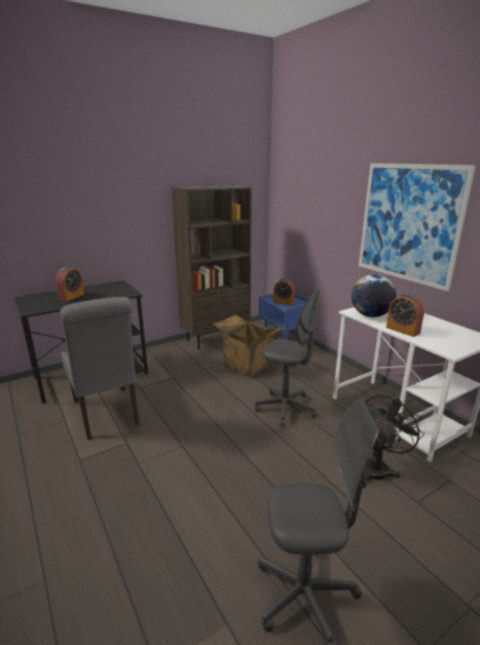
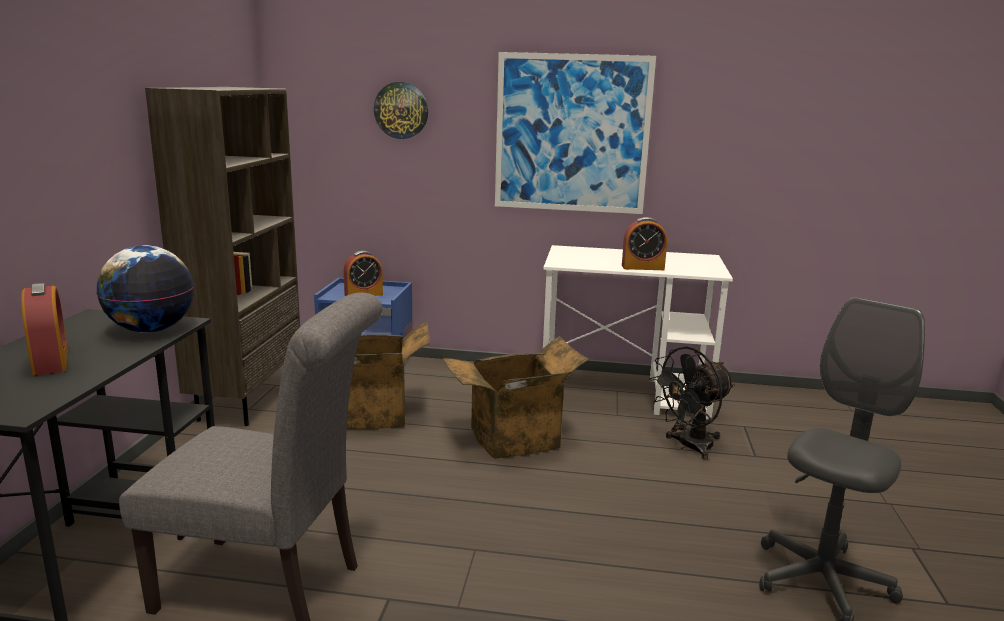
camera: 50 degrees left, 5 degrees down
grey office chair [255,289,321,427] -> cardboard box [442,336,589,459]
globe [351,274,397,317] -> globe moved to [96,245,194,333]
black fan [365,392,425,480] -> black fan turned 120 degrees counterclockwise [649,347,735,460]
none -> wall clock [374,82,428,139]

